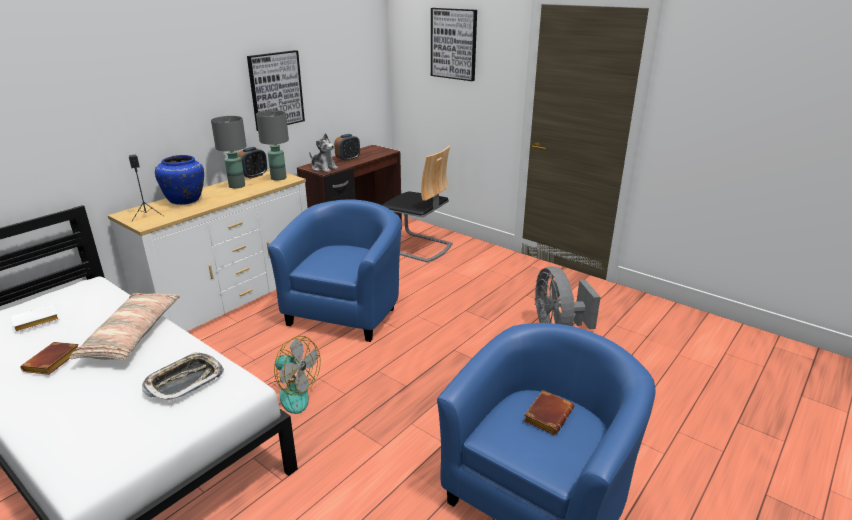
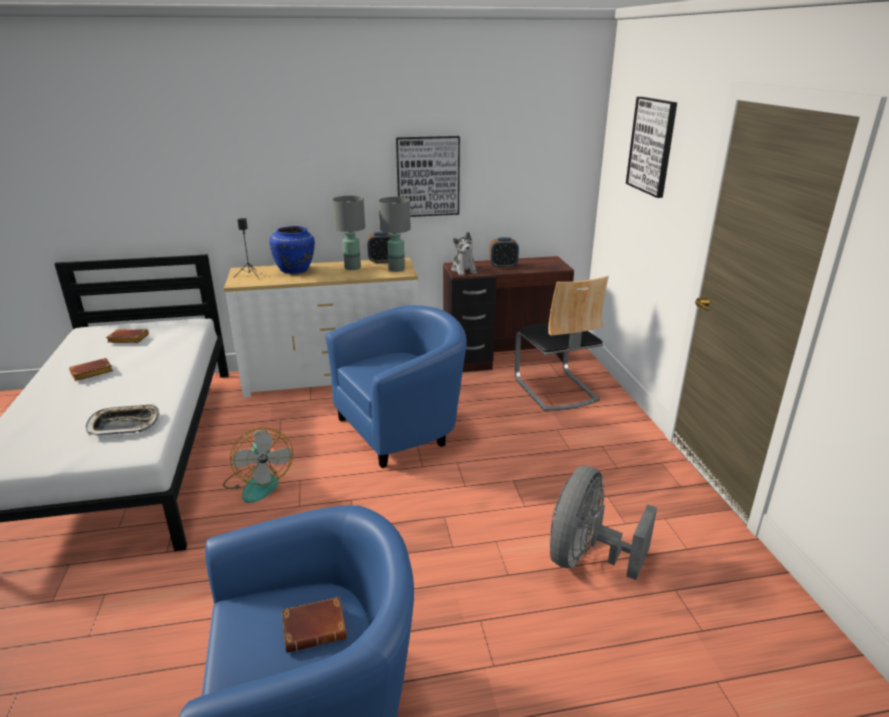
camera: 40 degrees right, 0 degrees up
white book [11,304,59,332] -> brown book [106,329,149,343]
pillow [69,293,180,360] -> none

